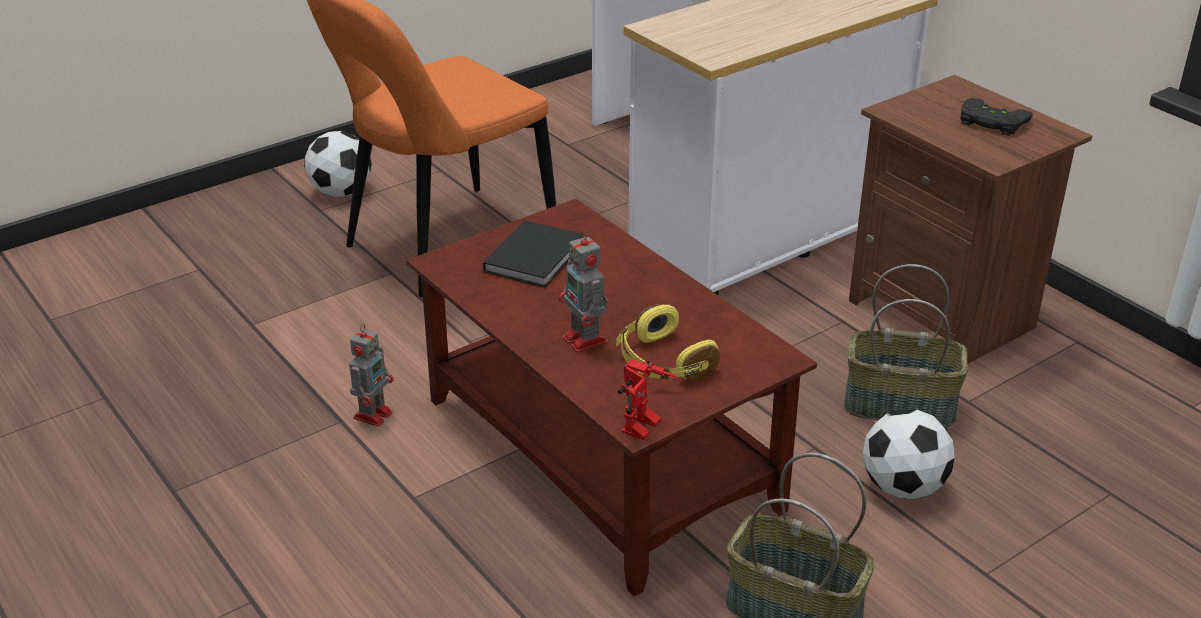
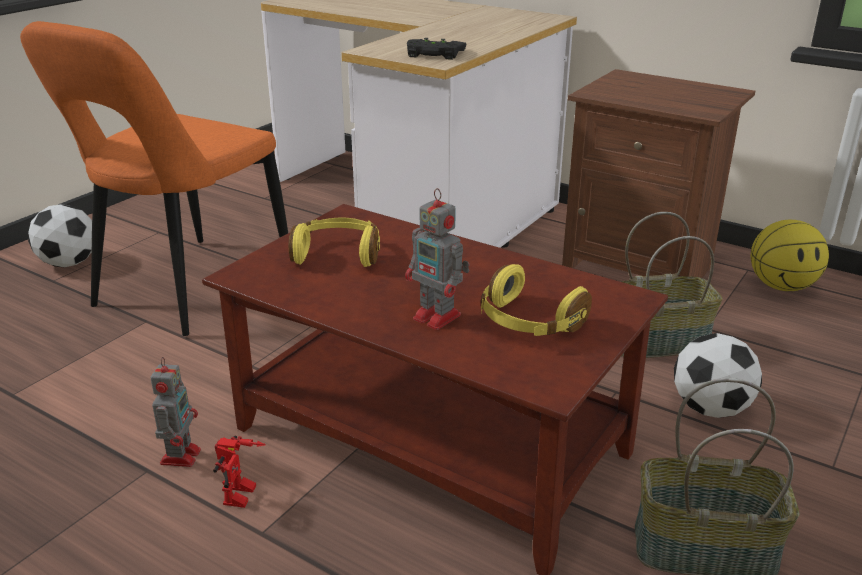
camera: 20 degrees left, 5 degrees down
black book [483,220,584,288] -> yellow headphones [289,218,380,267]
toy robot [618,359,678,440] -> toy robot moved to [213,436,266,508]
black game controller [960,98,1033,136] -> black game controller moved to [407,38,466,60]
none -> basketball [751,220,829,291]

